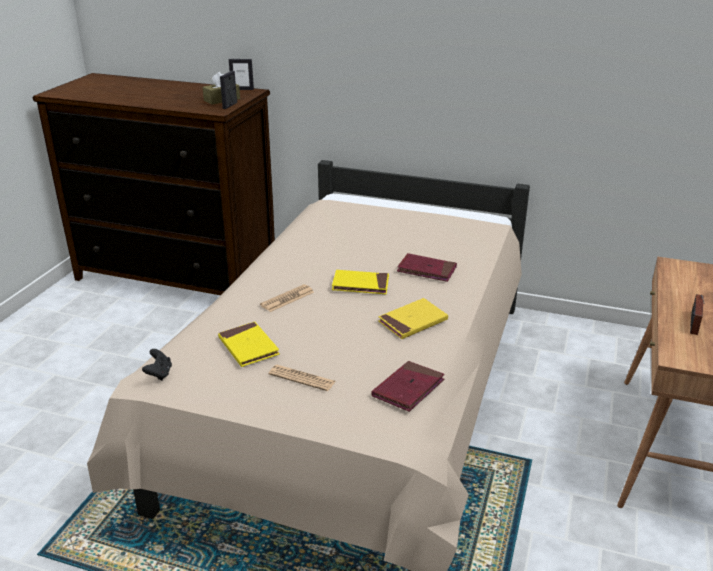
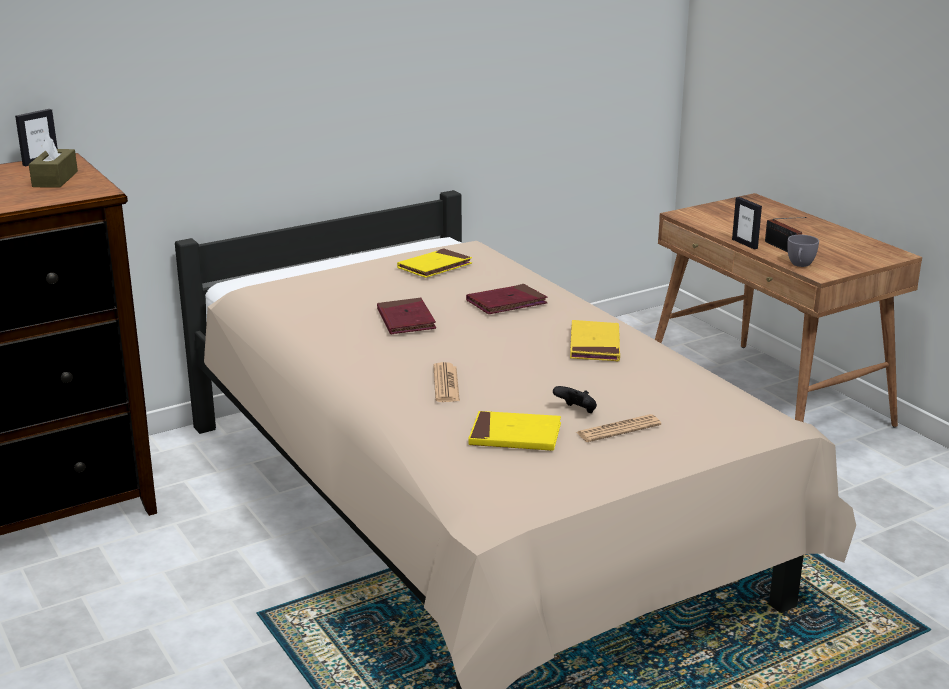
camera: 50 degrees left, 5 degrees down
black game controller [142,349,172,380] -> black game controller moved to [553,386,597,413]
picture frame [220,71,237,109] -> picture frame moved to [732,197,762,249]
yellow book [332,270,389,294] -> yellow book moved to [397,248,472,278]
red book [372,361,445,412] -> red book moved to [377,298,436,334]
none -> grey cup [787,235,819,267]

